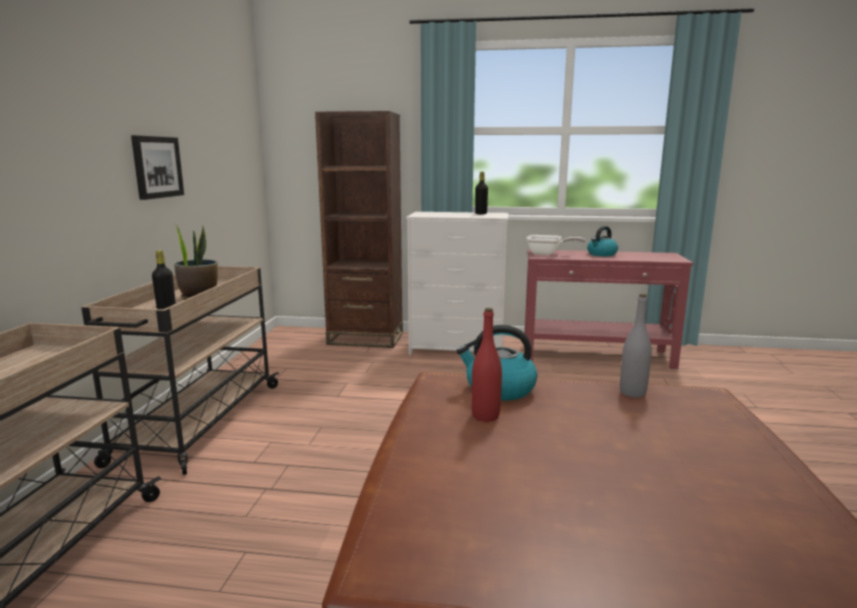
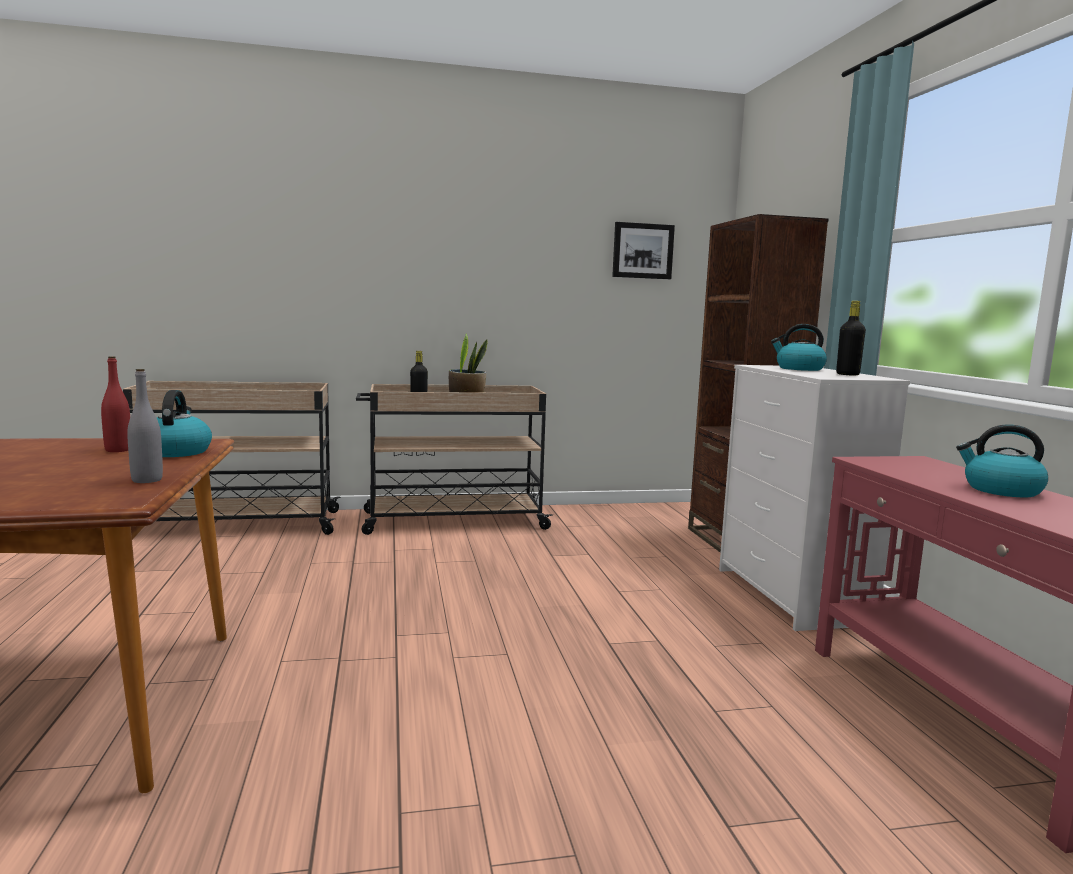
camera: 70 degrees right, 5 degrees down
picture [131,135,184,200] -> picture moved to [612,222,675,279]
frying pan [527,235,585,255] -> none
none -> kettle [771,324,827,371]

